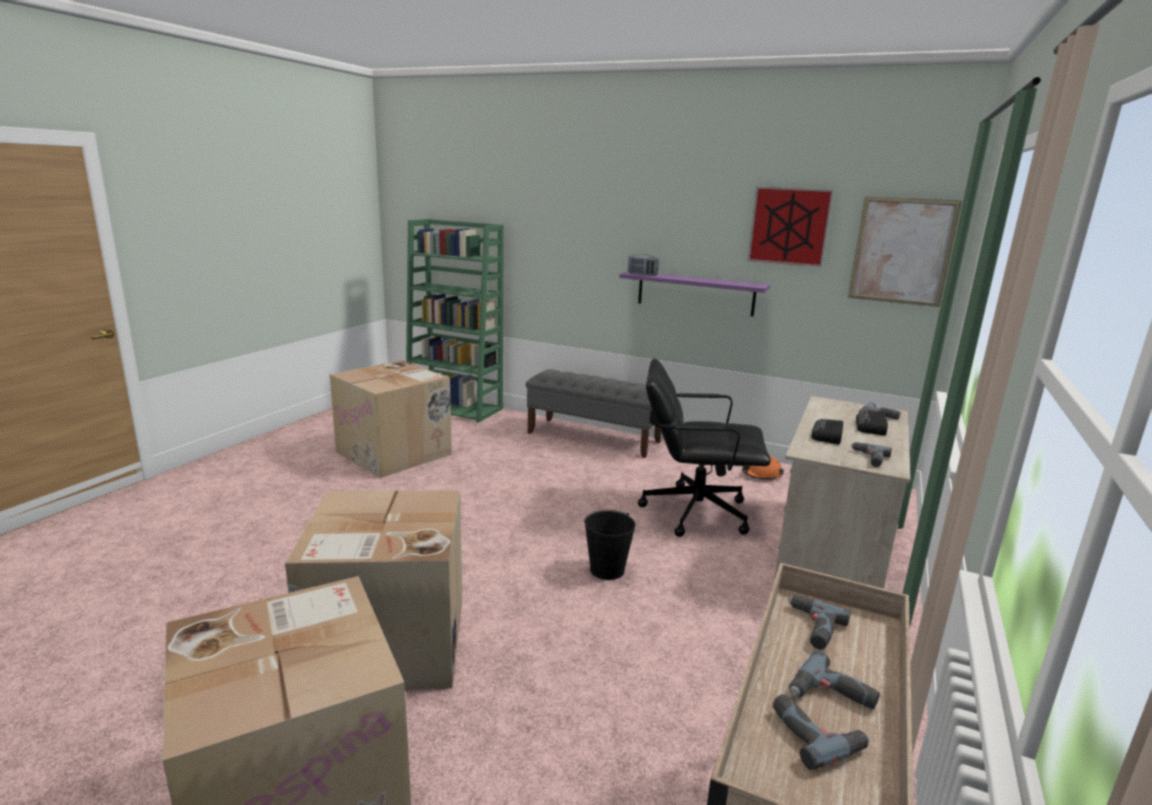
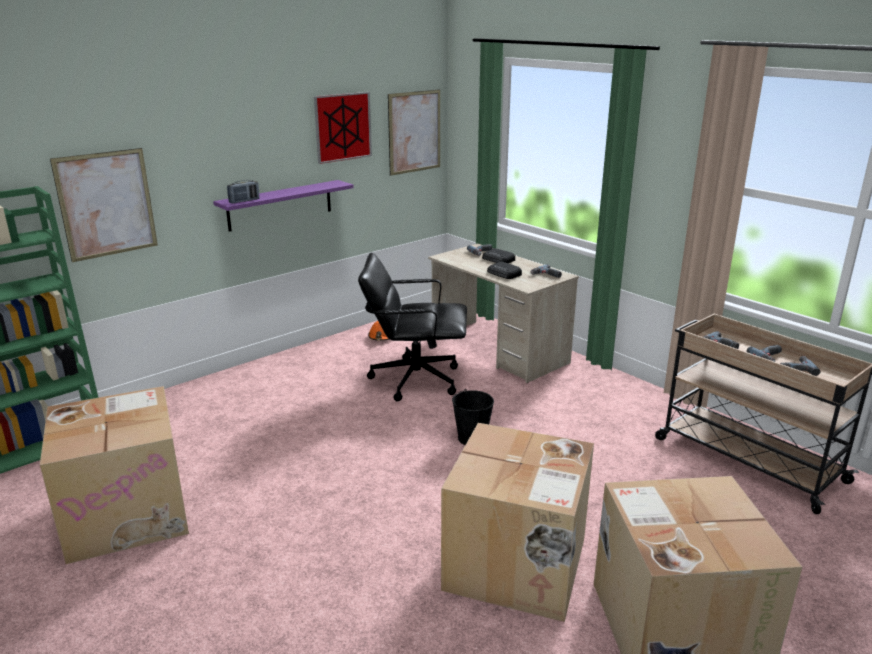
camera: 65 degrees left, 5 degrees up
grey bench [526,369,661,458] -> none
black office chair [638,358,771,537] -> black office chair turned 60 degrees clockwise [358,253,467,401]
none -> picture [50,148,158,262]

